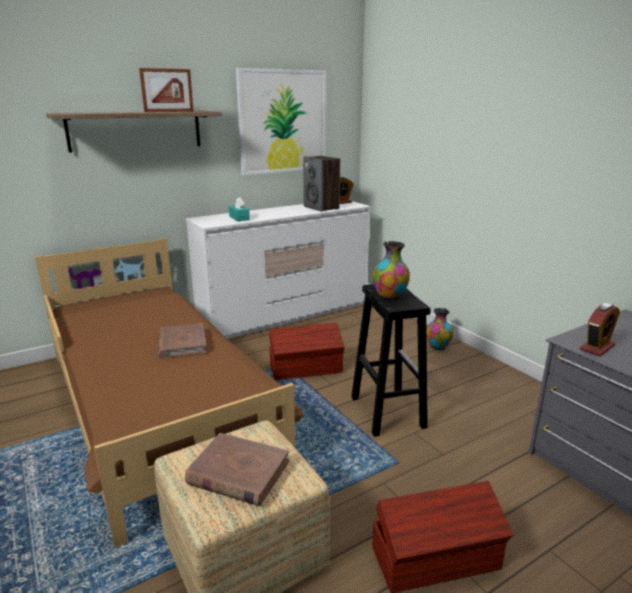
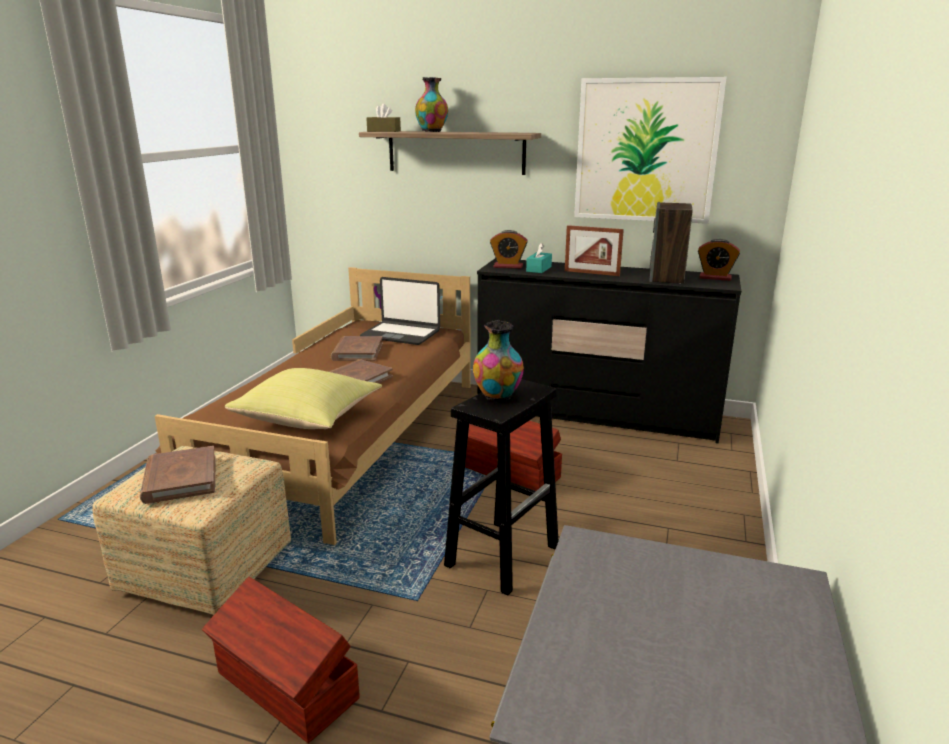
camera: 50 degrees right, 0 degrees up
picture frame [139,68,194,112] -> picture frame moved to [565,225,624,276]
white dresser [186,201,371,339] -> black dresser [477,258,741,444]
vase [426,308,453,350] -> vase moved to [415,77,448,132]
alarm clock [580,303,620,356] -> alarm clock moved to [490,230,528,269]
none -> yellow pillow [225,368,382,429]
none -> brown book [331,336,383,361]
none -> laptop [360,277,440,345]
none -> brown tissue box [366,104,401,132]

